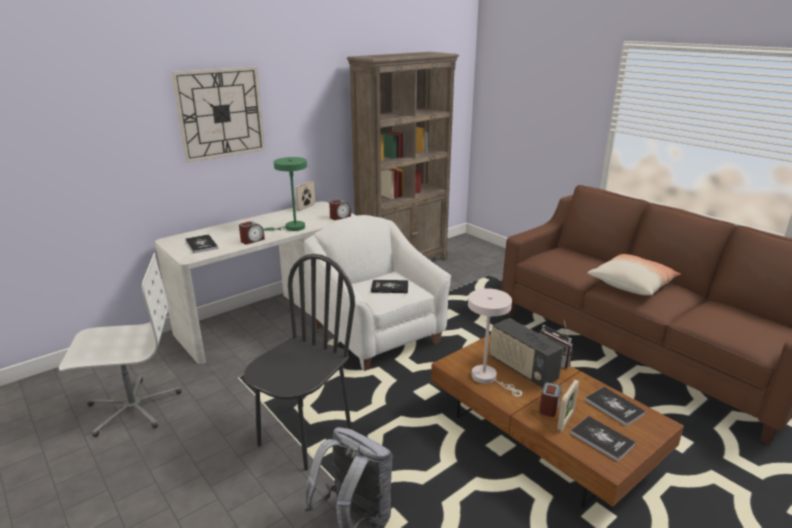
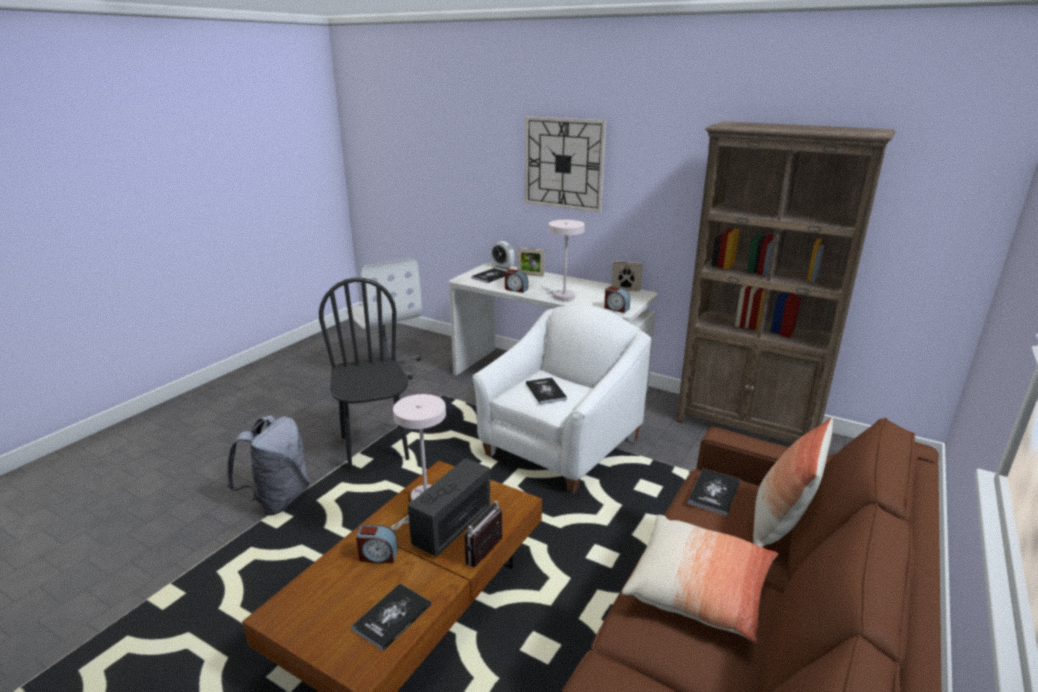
camera: 70 degrees right, 0 degrees up
black chair [244,254,355,470] -> black chair turned 120 degrees counterclockwise [319,278,409,470]
green table lamp [263,157,307,231] -> white table lamp [540,220,585,301]
picture frame [557,379,579,432] -> picture frame moved to [517,248,545,277]
book [570,416,636,462] -> book moved to [687,469,740,516]
none -> alarm clock [491,241,515,270]
none -> pillow [753,417,833,547]

